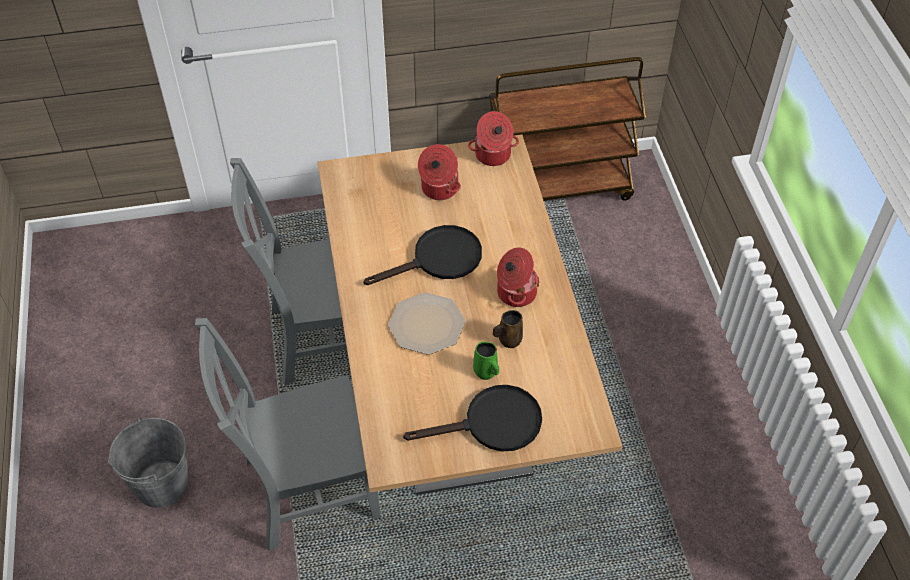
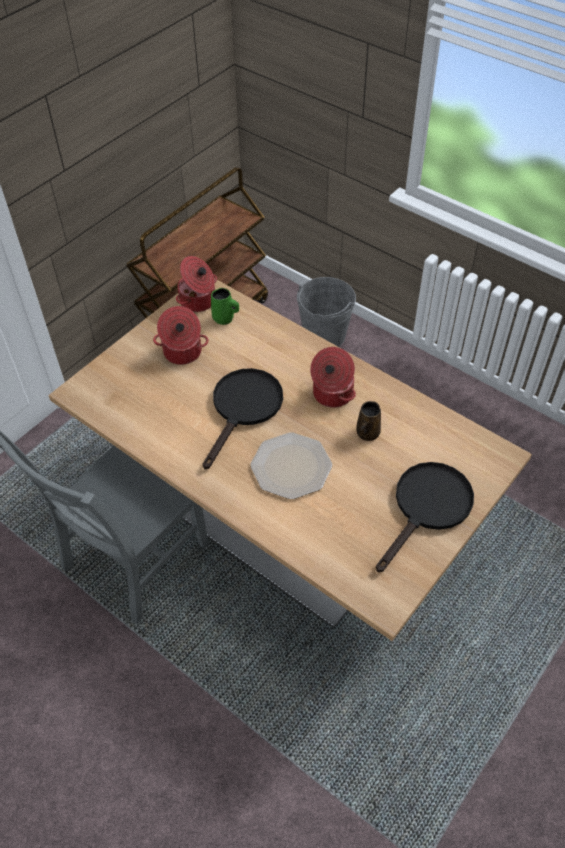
camera: 40 degrees left, 0 degrees up
grey bucket [108,418,189,508] -> grey bucket moved to [297,277,356,347]
grey chair [195,318,381,551] -> none
green mug [473,341,499,380] -> green mug moved to [211,288,239,325]

